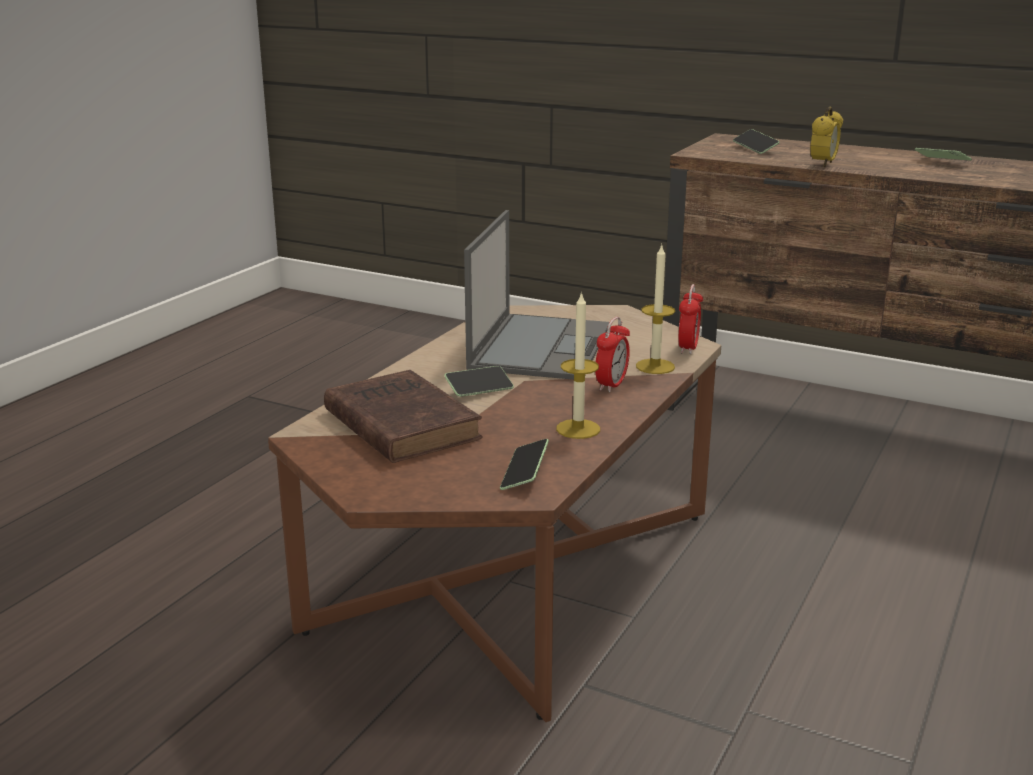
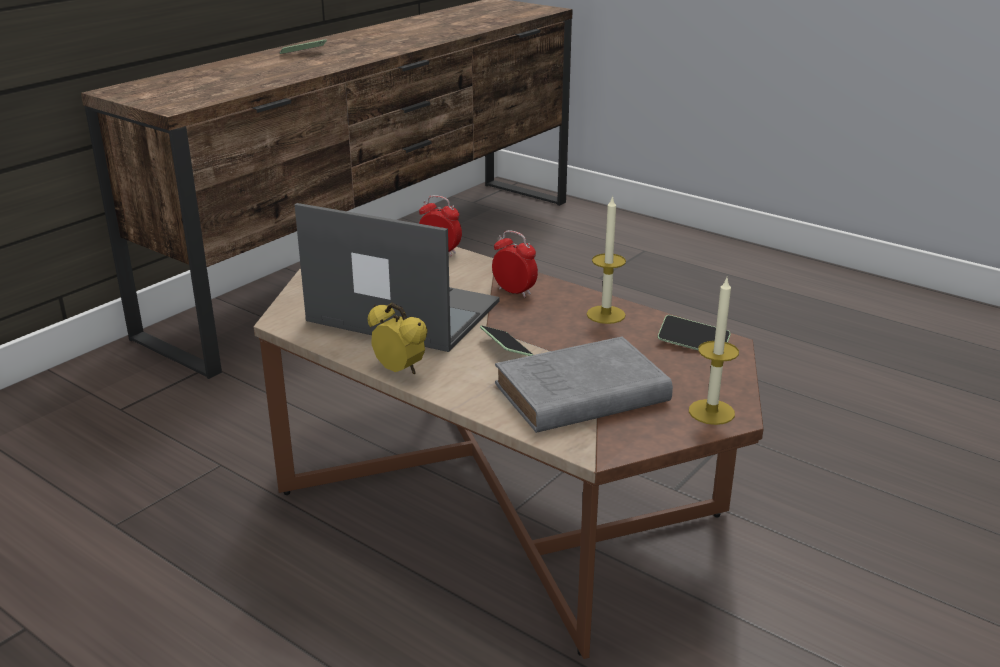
camera: 80 degrees left, 5 degrees up
brown book [324,370,483,463] -> grey book [495,337,673,433]
candle [636,244,675,374] -> candle moved to [689,278,739,425]
phone [733,129,780,154] -> none
alarm clock [810,106,843,167] -> alarm clock moved to [368,303,428,374]

